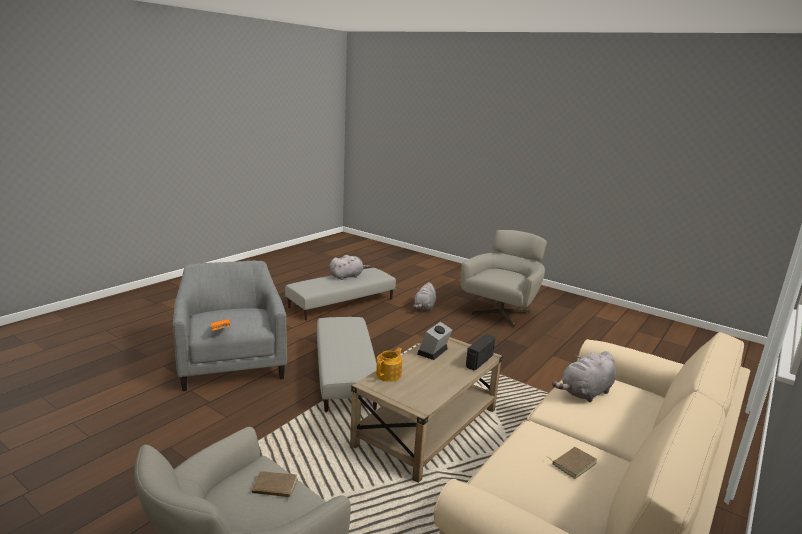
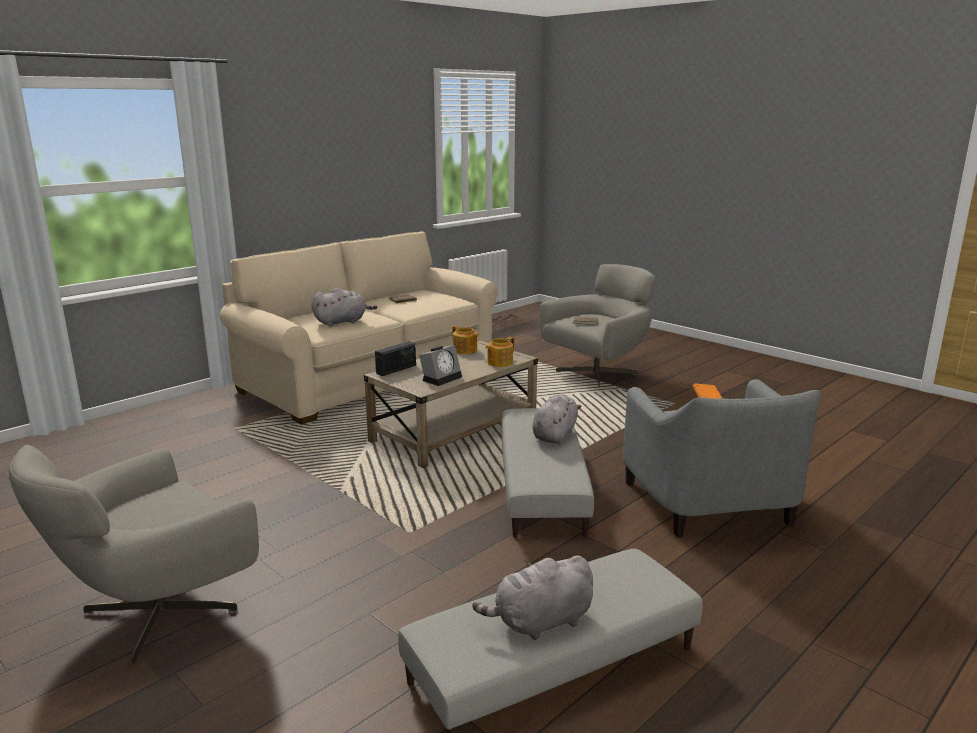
camera: 170 degrees left, 0 degrees up
grey plush toy [413,282,436,311] -> grey plush toy moved to [532,394,582,444]
none -> teapot [452,326,479,354]

